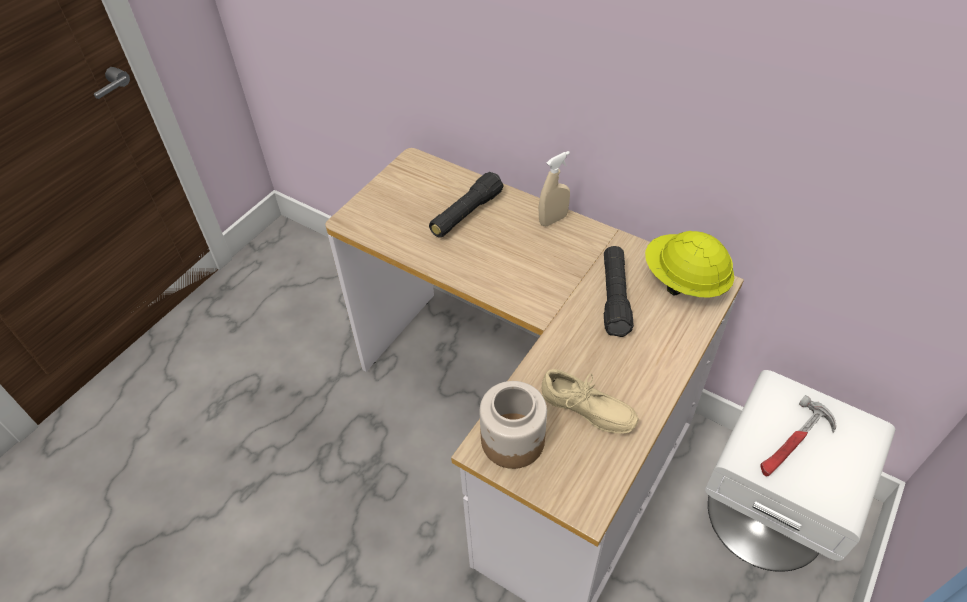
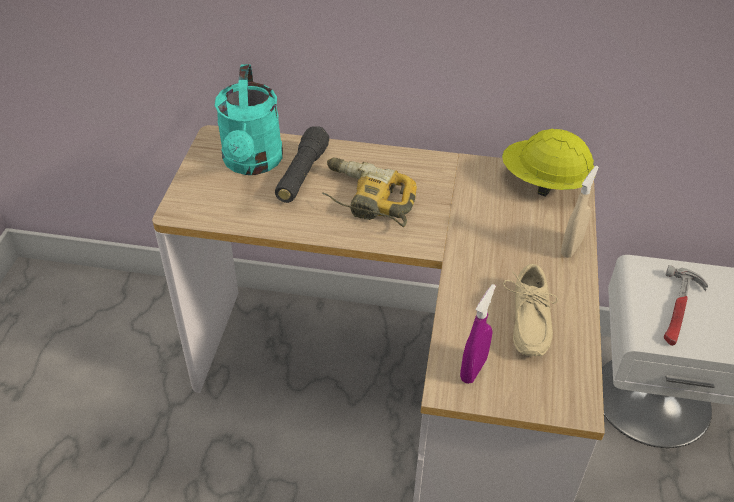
camera: 25 degrees left, 5 degrees down
jar [480,381,547,469] -> purple spray bottle [460,284,496,384]
beige spray bottle [539,151,570,226] -> beige spray bottle moved to [561,166,599,258]
beige shoe [542,369,638,434] -> beige shoe turned 90 degrees clockwise [503,264,558,356]
black flashlight [604,246,634,337] -> none
none -> turquoise watering can [215,64,283,175]
none -> power drill [322,157,417,227]

